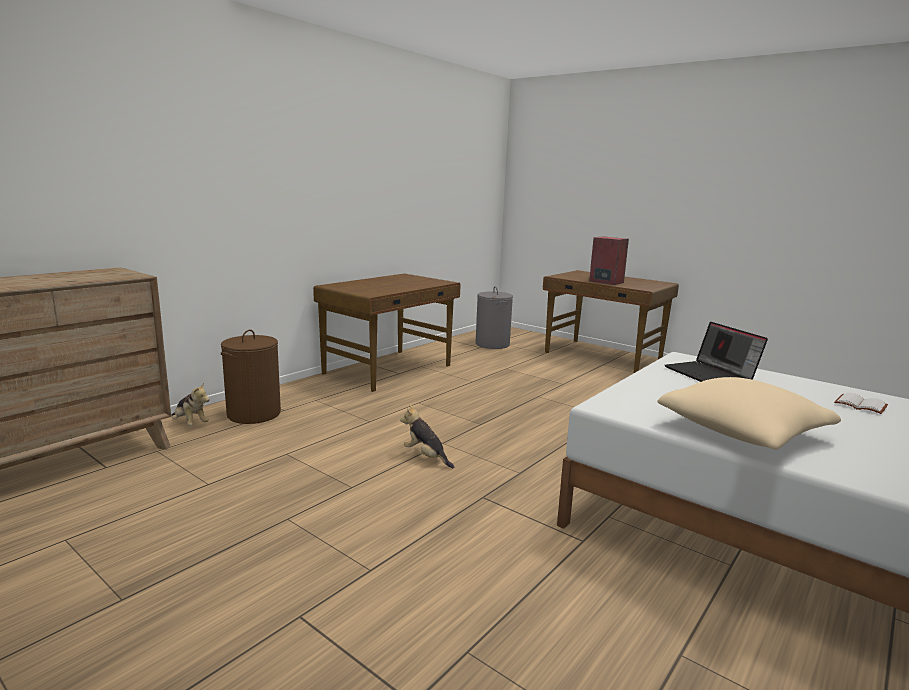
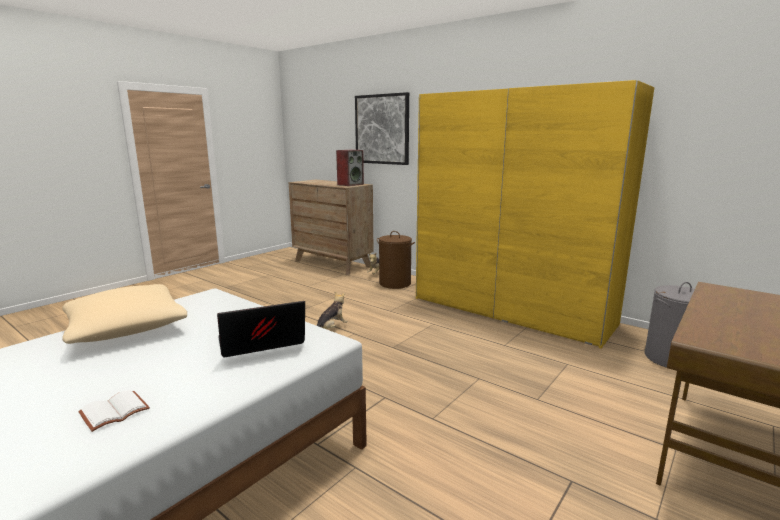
camera: 90 degrees right, 0 degrees up
brown desk [313,274,461,392] -> yellow wardrobe [416,80,654,349]
speaker [589,236,629,285] -> speaker moved to [336,150,364,186]
none -> picture [355,92,409,165]

